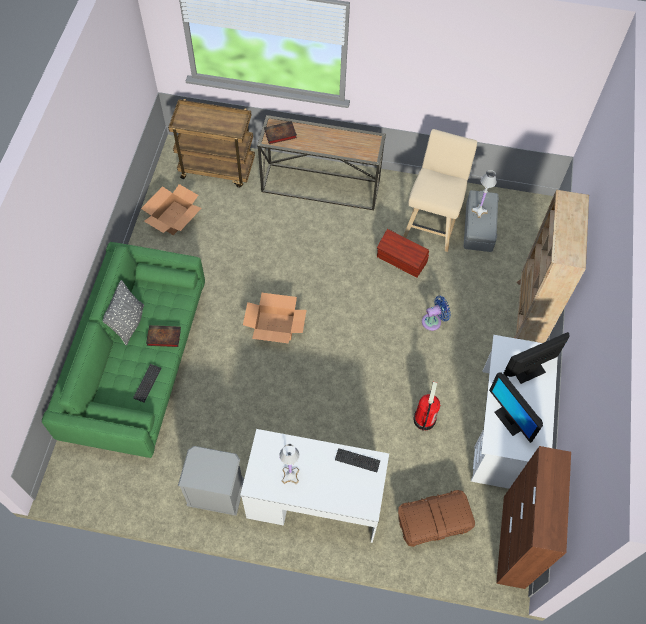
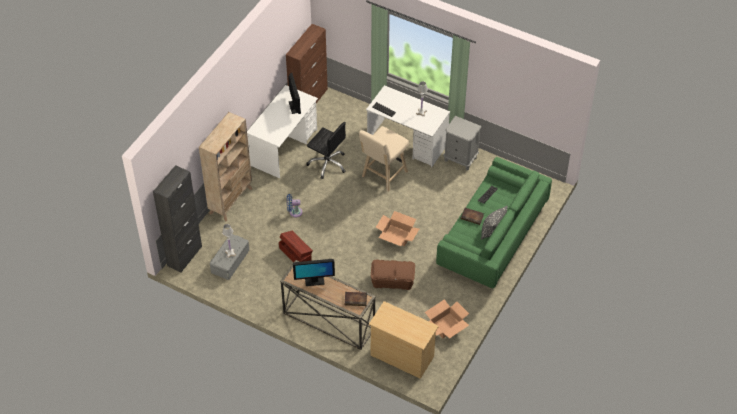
camera: 160 degrees left, 10 degrees down
brown cart [168,99,255,188] -> beige dresser [369,301,439,379]
brown storage box [398,490,475,547] -> brown storage box moved to [371,259,415,290]
beige stool [403,129,477,252] -> beige stool moved to [359,126,409,192]
fire extinguisher [413,382,440,431] -> black office chair [306,122,346,179]
monitor [503,332,569,384] -> monitor moved to [293,259,335,286]
none -> black cabinet [153,165,202,273]

